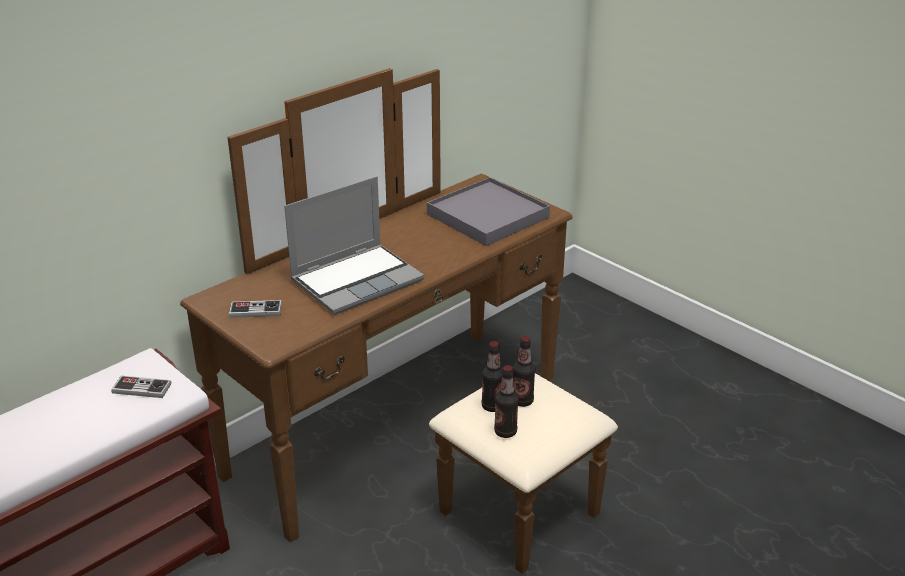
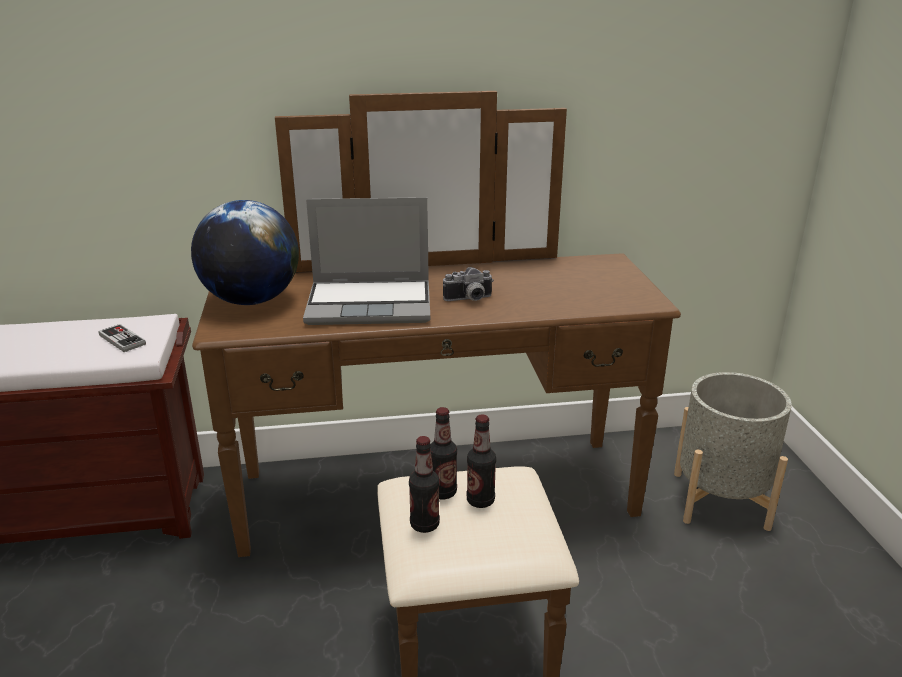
camera: 35 degrees right, 5 degrees down
game controller [229,300,282,318] -> globe [191,200,299,305]
grey tray [427,177,550,246] -> none
none -> camera [443,267,494,301]
none -> grey planter [674,372,792,531]

